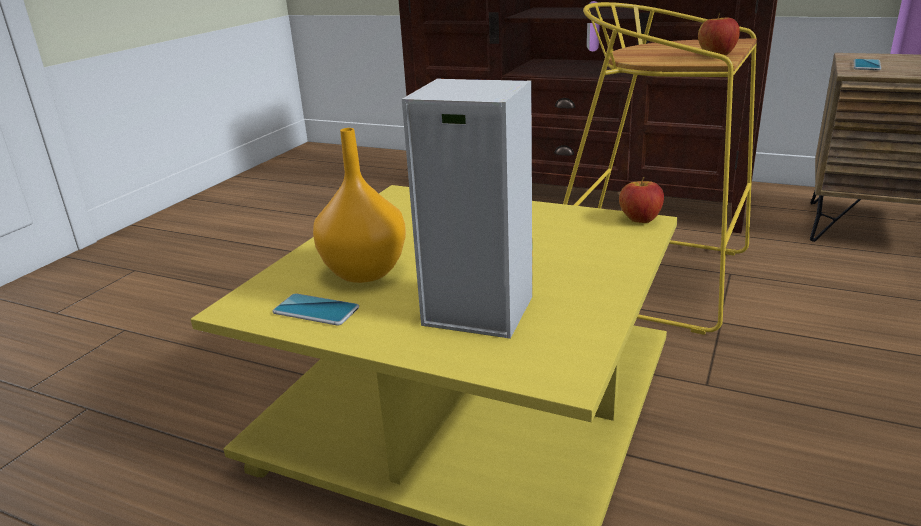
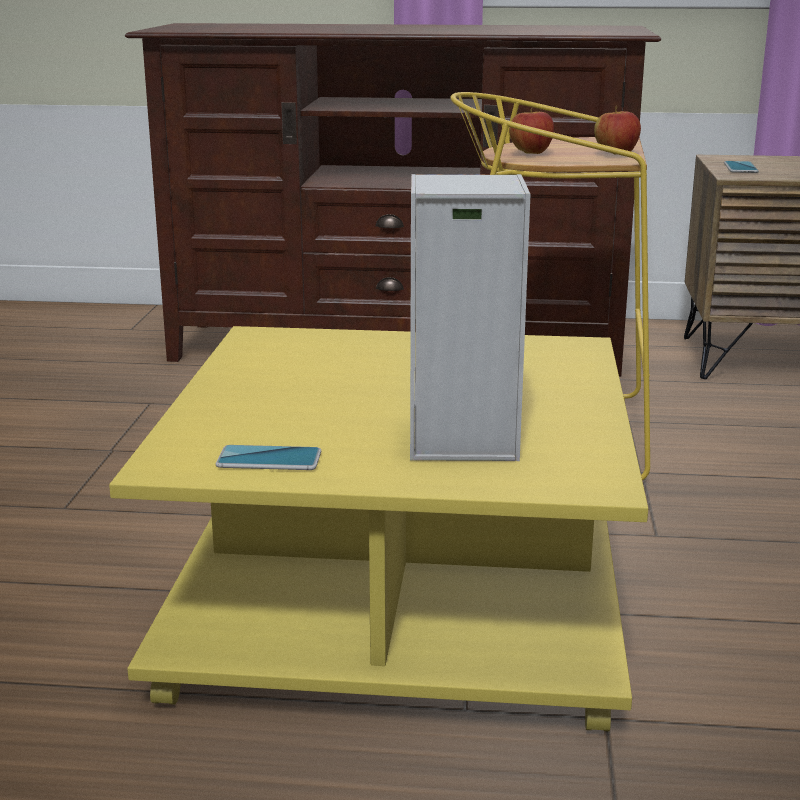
camera: 20 degrees left, 5 degrees down
orange vase [313,128,406,283] -> none
apple [619,177,664,223] -> apple moved to [509,106,554,154]

